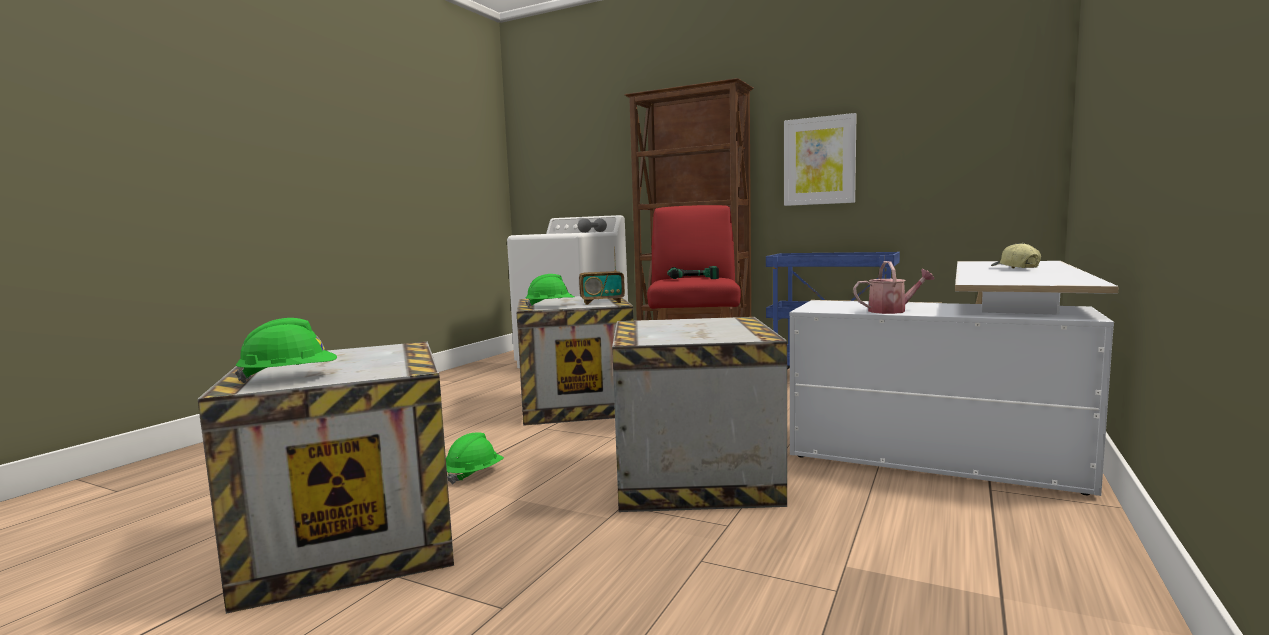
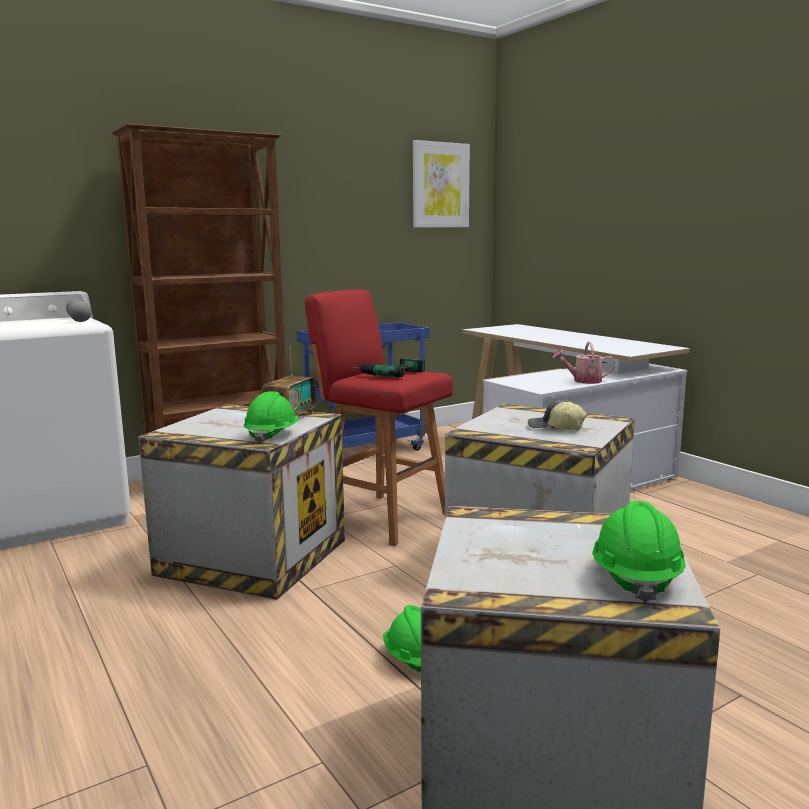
camera: 60 degrees left, 5 degrees up
picture [784,113,857,206] -> picture moved to [413,140,470,227]
watering can [853,261,935,314] -> watering can turned 120 degrees counterclockwise [553,342,615,384]
cap [991,243,1041,268] -> cap moved to [528,400,587,431]

